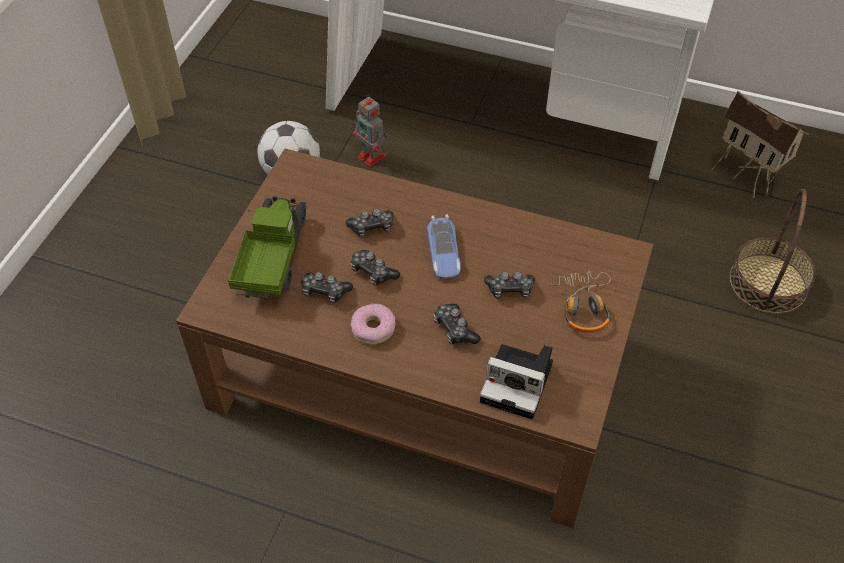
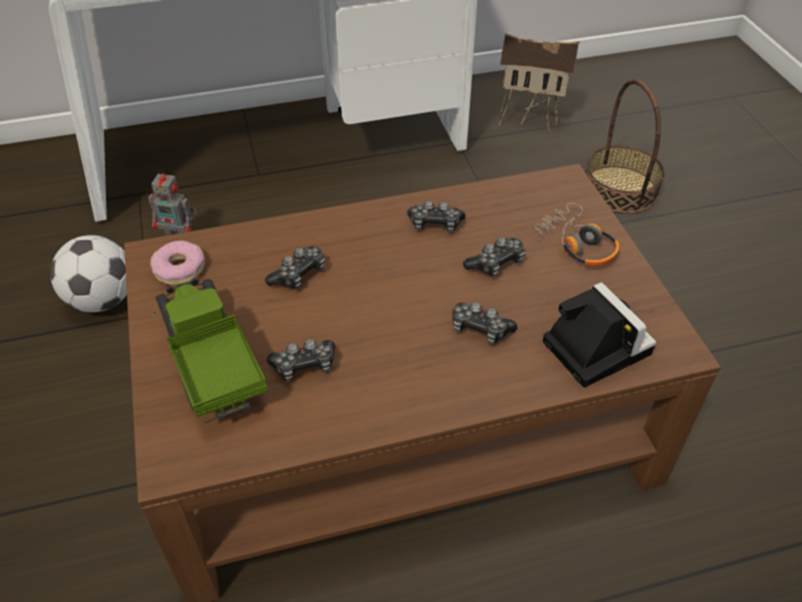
camera: 35 degrees left, 5 degrees down
game controller [350,250,400,286] -> game controller moved to [407,200,466,233]
donut [351,304,396,345] -> donut moved to [150,240,205,285]
toy car [427,214,461,279] -> none
camera [480,344,553,419] -> camera turned 105 degrees counterclockwise [543,282,656,388]

